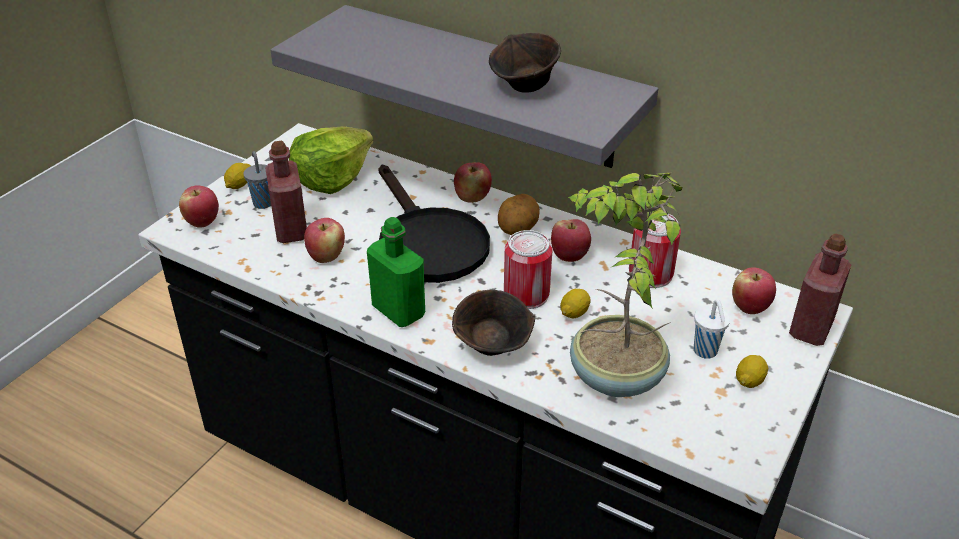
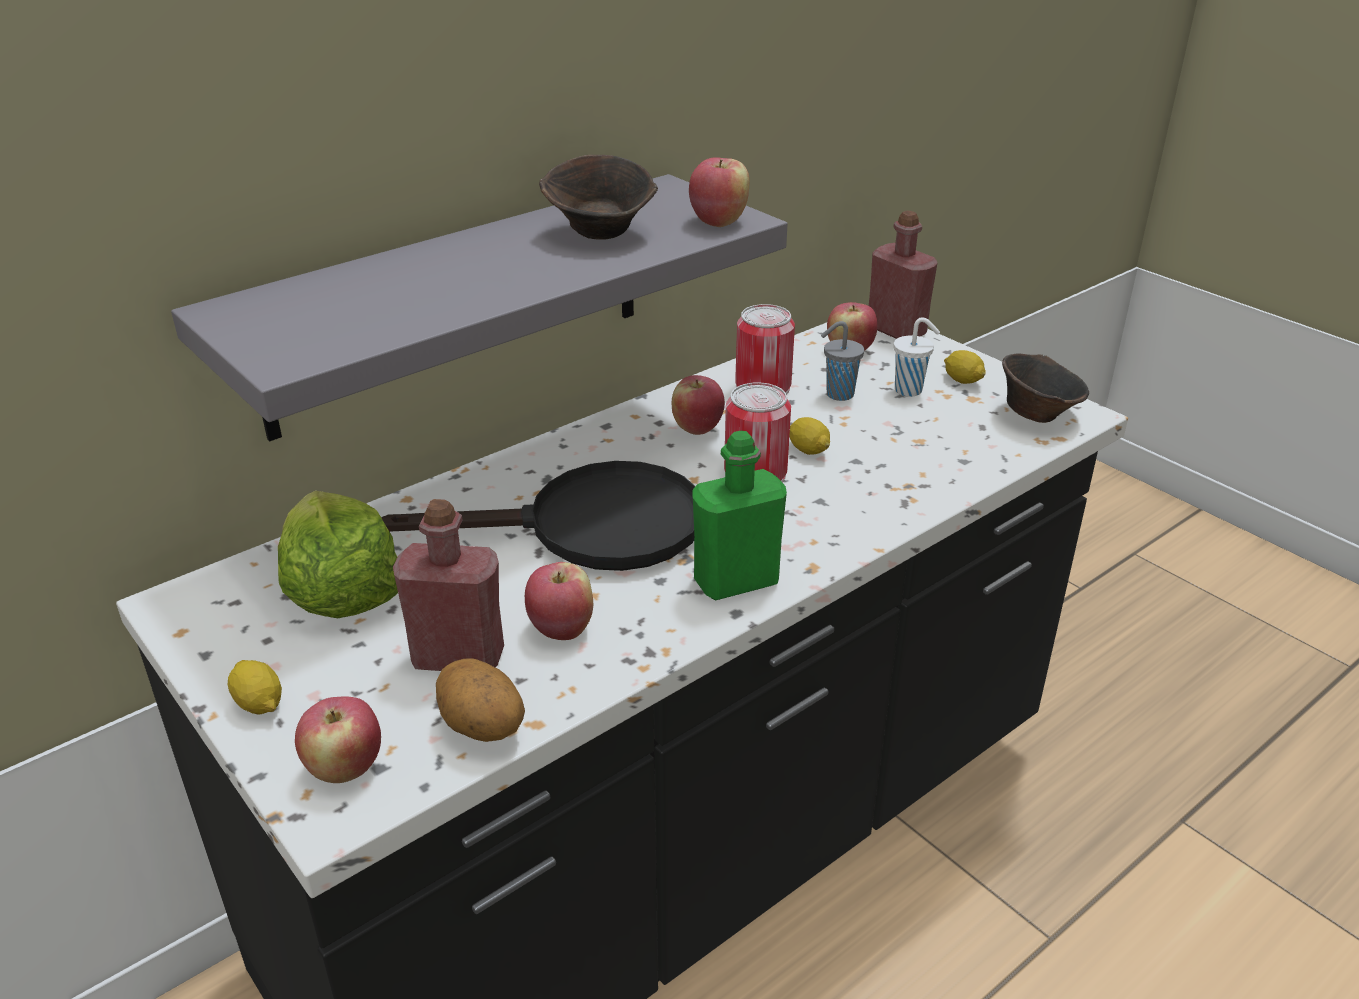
camera: 70 degrees left, 5 degrees down
grey cup [243,151,271,209] -> grey cup moved to [821,321,864,401]
brown bowl [452,290,535,356] -> brown bowl moved to [1002,354,1089,423]
apple [454,162,492,203] -> apple moved to [689,157,749,227]
potato [498,194,540,235] -> potato moved to [436,658,525,742]
potted plant [568,173,683,397] -> none

